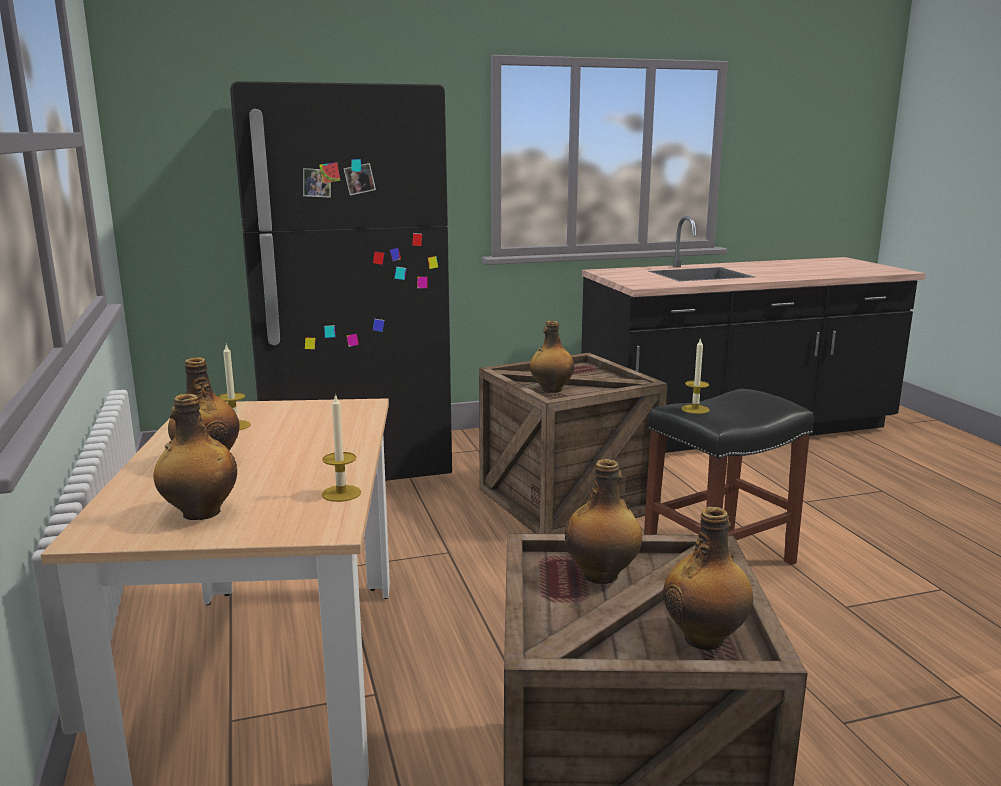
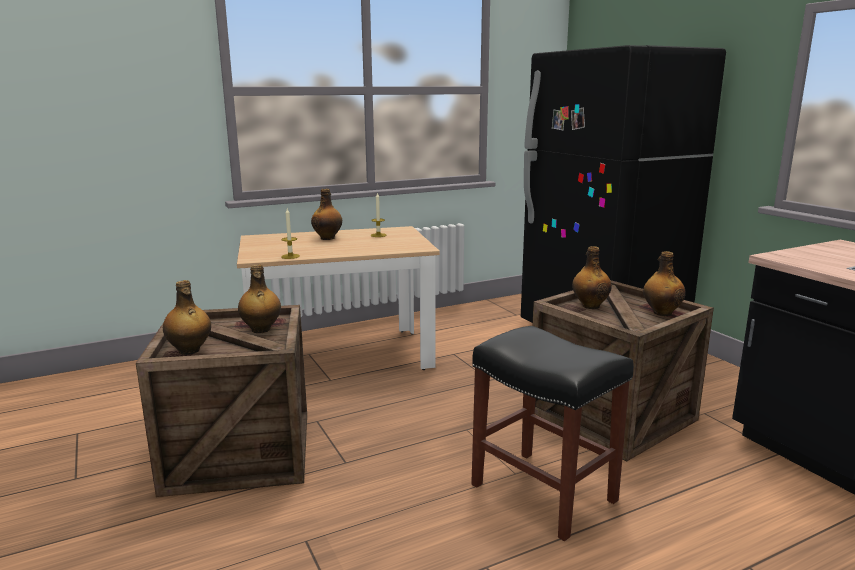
camera: 80 degrees right, 0 degrees up
bottle [153,394,237,520] -> bottle moved to [643,251,686,316]
candle [681,338,709,414] -> none

